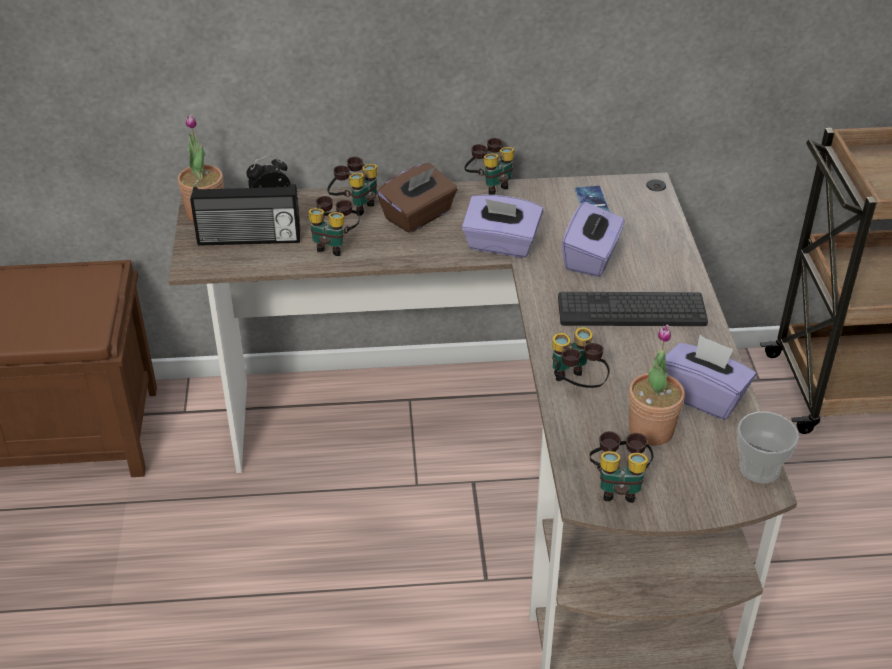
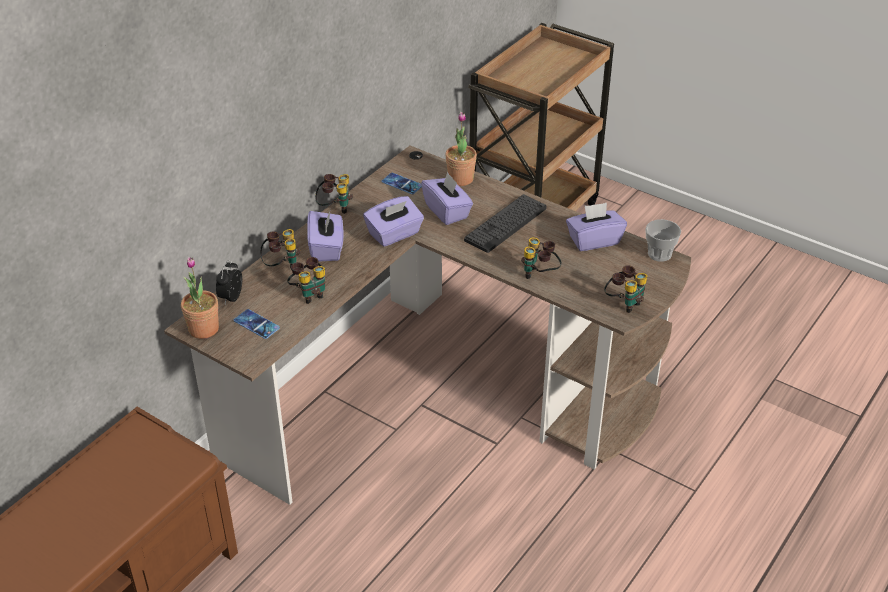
camera: 50 degrees left, 0 degrees up
radio [190,184,300,246] -> phone [234,309,280,339]
brown tissue box [377,163,458,233] -> purple tissue box [307,211,343,262]
potted plant [628,325,685,446] -> potted plant moved to [445,112,477,186]

